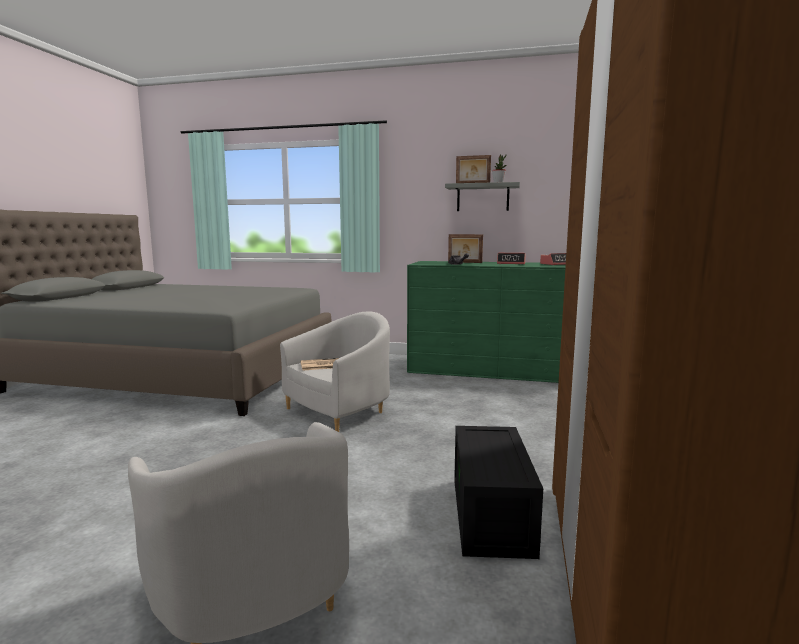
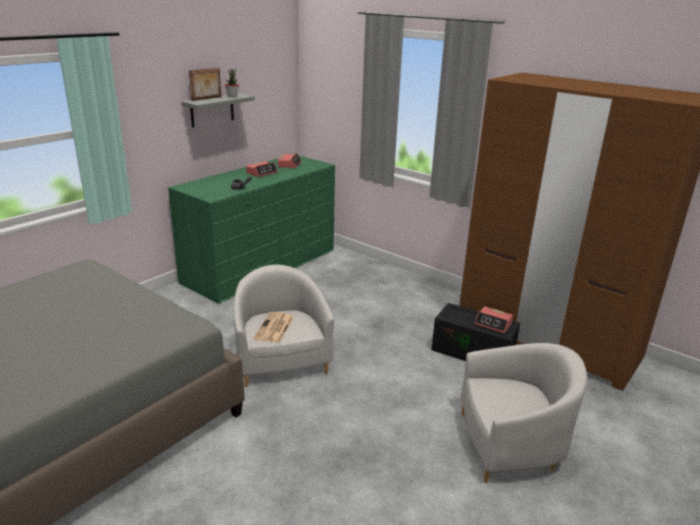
camera: 65 degrees left, 15 degrees up
picture frame [448,234,483,263] -> none
none -> alarm clock [475,306,513,333]

